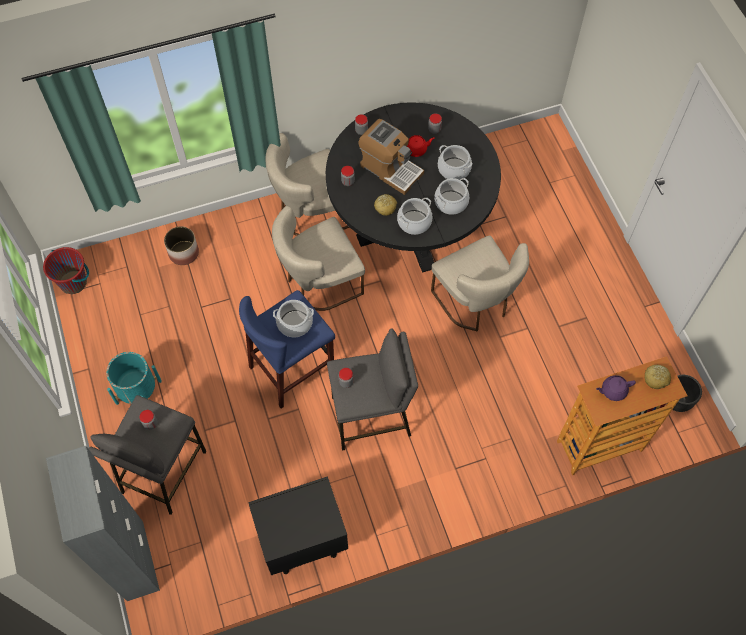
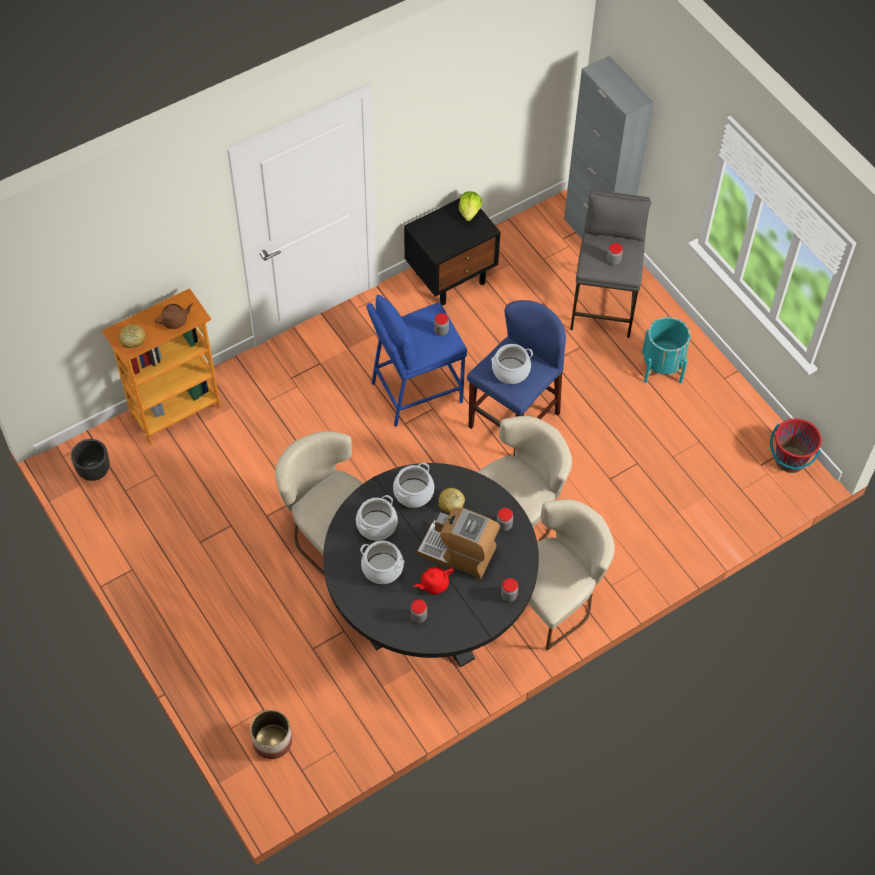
camera: 165 degrees right, 5 degrees down
planter [164,226,199,265] -> planter moved to [250,710,292,759]
grey stool [327,328,418,451] -> blue stool [366,295,467,427]
purple teapot [596,375,636,401] -> brown teapot [155,303,194,329]
none -> lettuce [459,191,482,221]

